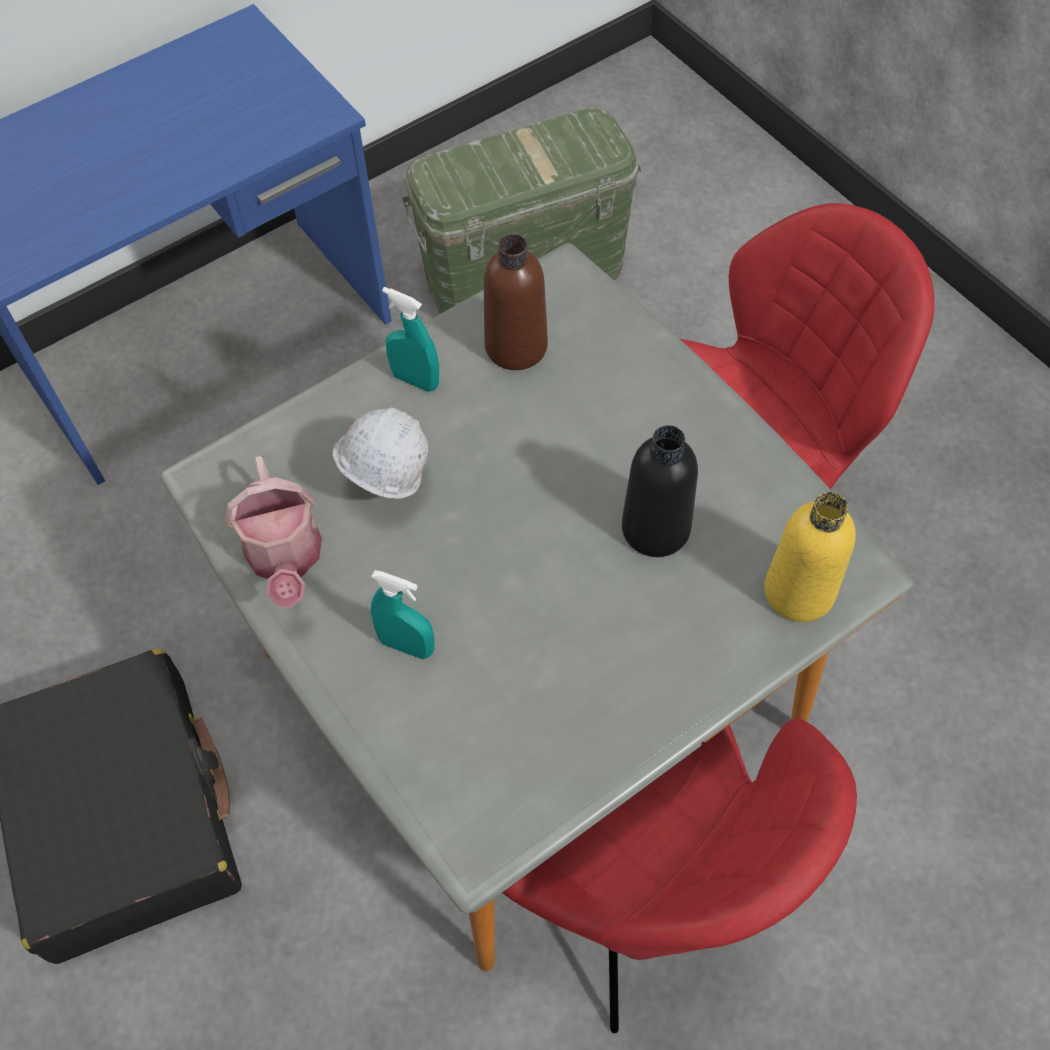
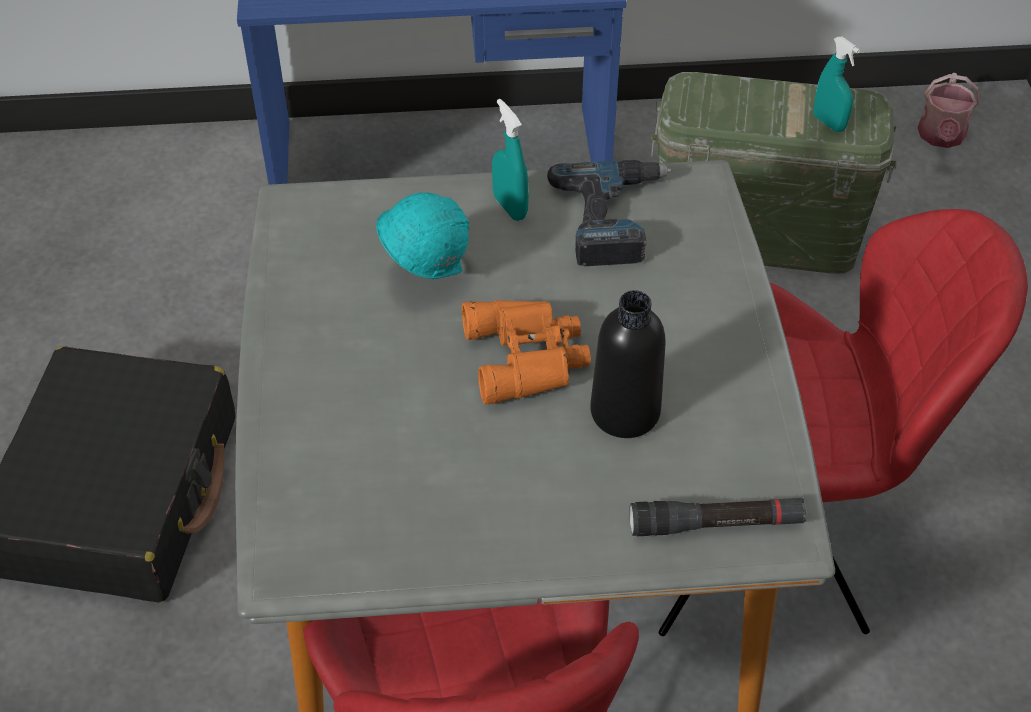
camera: 30 degrees right, 10 degrees down
watering can [225,455,322,608] -> watering can moved to [918,73,979,148]
white hard hat [333,407,428,499] -> turquoise hard hat [376,193,470,279]
turquoise spray bottle [371,570,435,659] -> turquoise spray bottle moved to [814,37,860,132]
brown bottle [484,234,548,370] -> power drill [547,160,672,266]
yellow bottle [764,492,856,622] -> black flashlight [630,498,806,536]
none -> orange binoculars [462,300,591,404]

